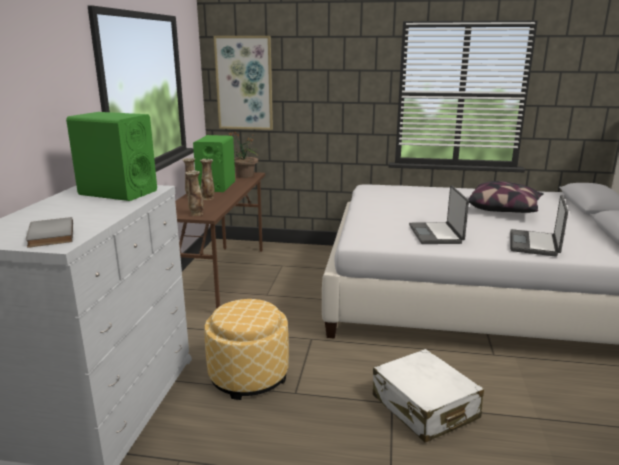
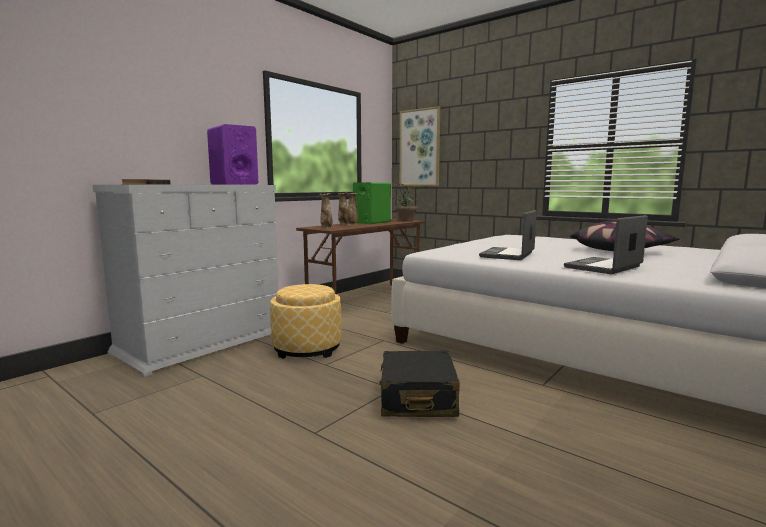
camera: 30 degrees right, 10 degrees down
green speaker [66,112,157,201] -> purple speaker [207,124,258,185]
white suitcase [373,349,484,443] -> black suitcase [379,351,460,417]

